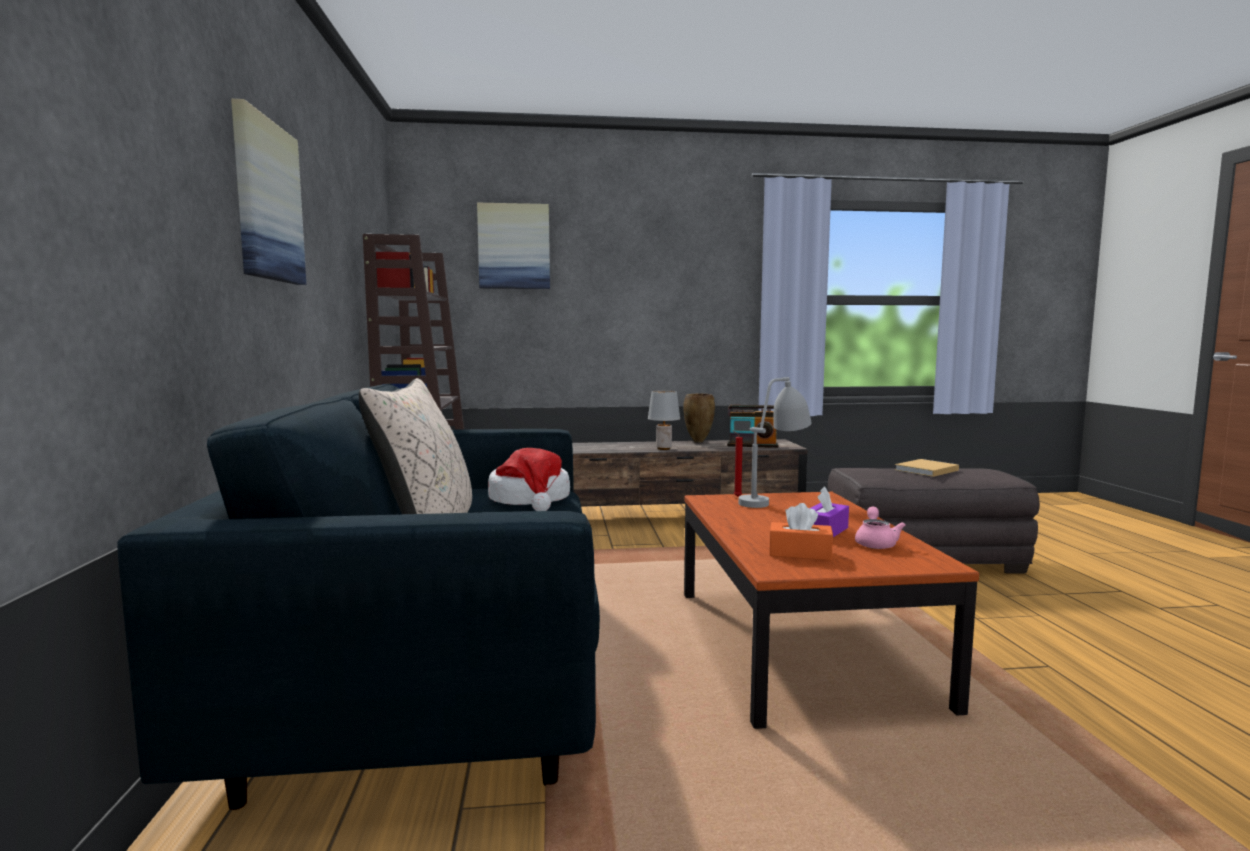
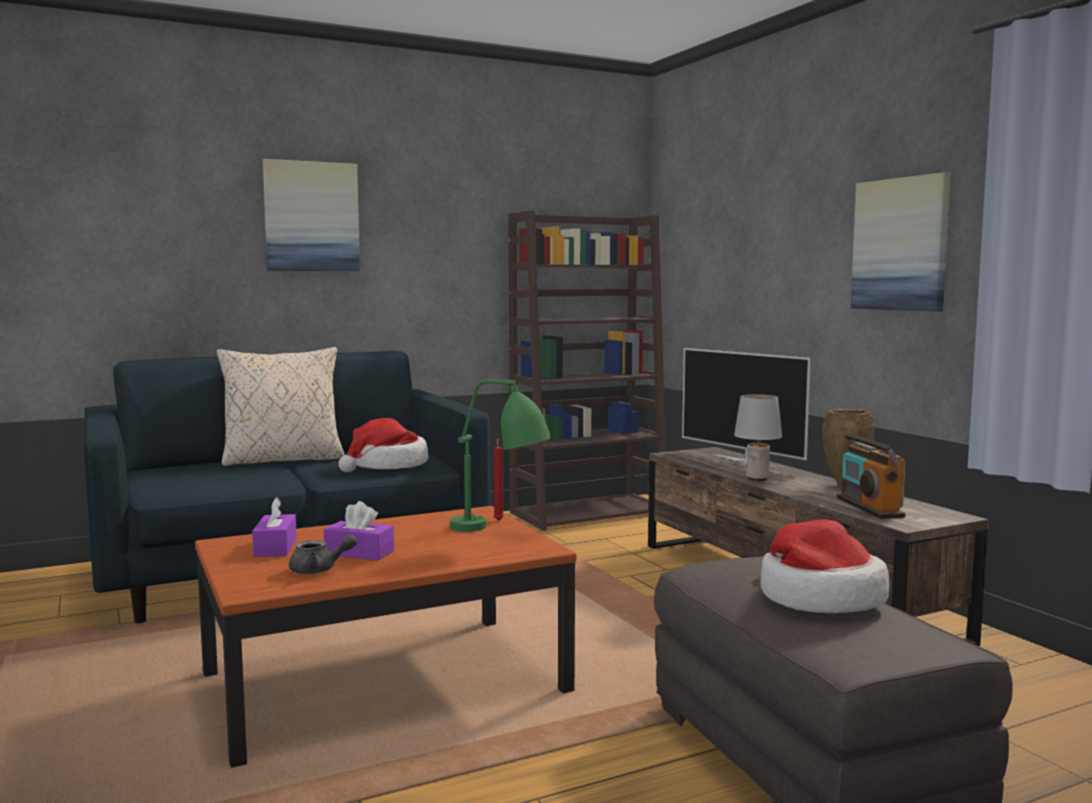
camera: 70 degrees right, 0 degrees up
picture [477,203,550,289] -> picture moved to [851,172,951,312]
grey table lamp [739,377,812,508] -> green table lamp [450,379,551,532]
orange tissue box [769,503,833,560] -> purple tissue box [252,497,297,557]
pink teapot [855,507,906,549] -> grey teapot [289,534,357,574]
beige book [895,459,959,477] -> hat [760,519,889,613]
none -> television [682,348,811,468]

